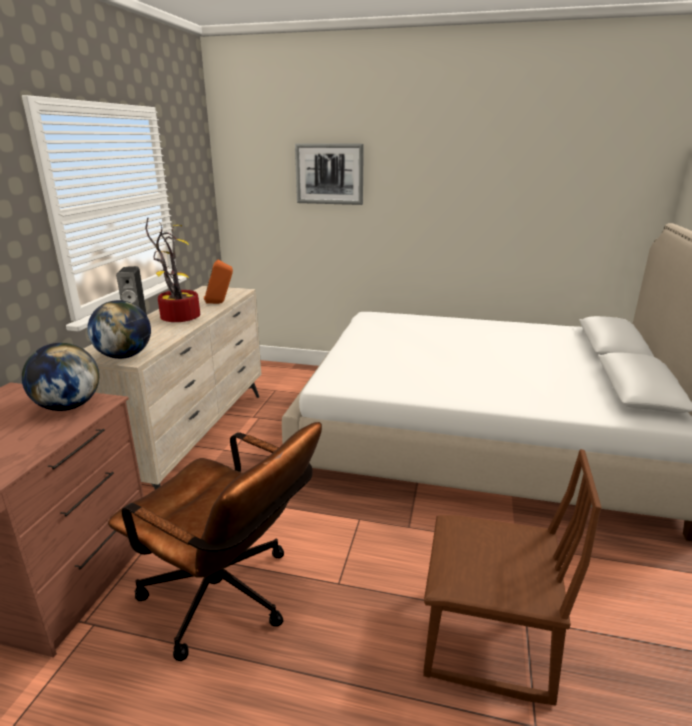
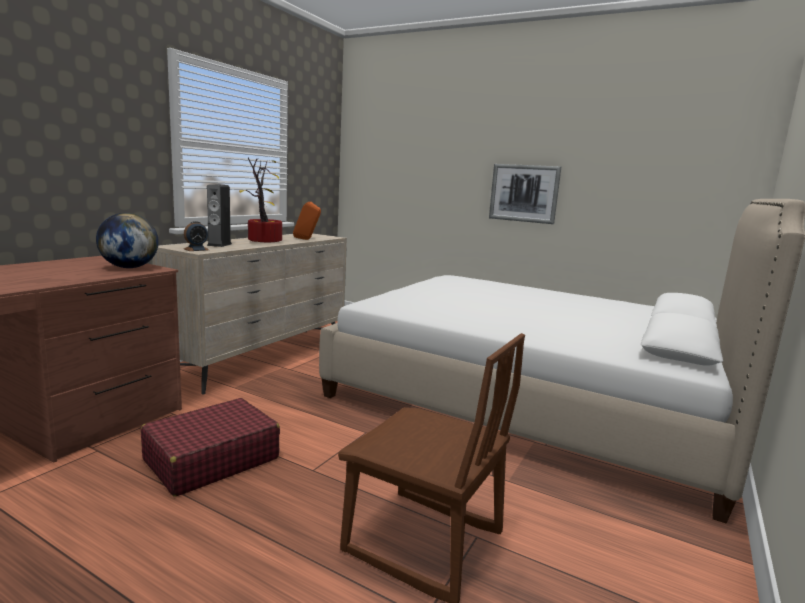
camera: 15 degrees right, 10 degrees down
globe [87,300,151,359] -> alarm clock [184,221,209,251]
brown office chair [108,422,322,661] -> red suitcase [141,398,280,497]
picture [295,143,364,205] -> picture moved to [489,164,561,224]

